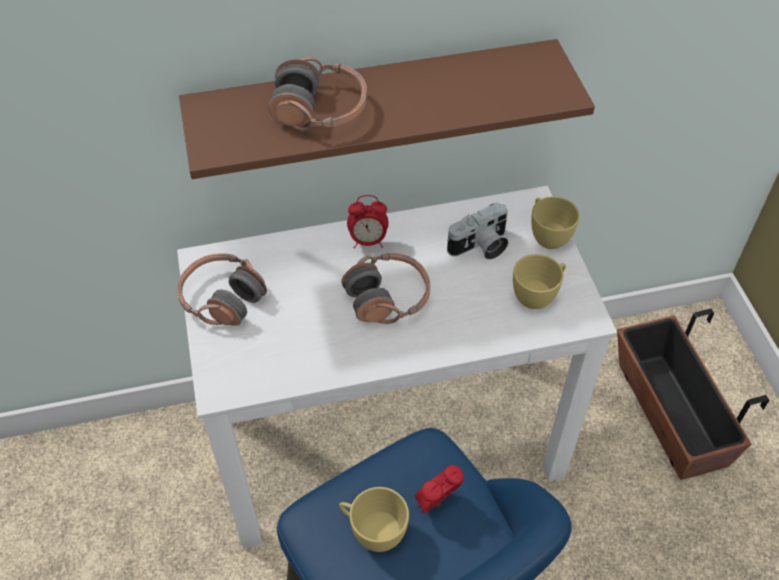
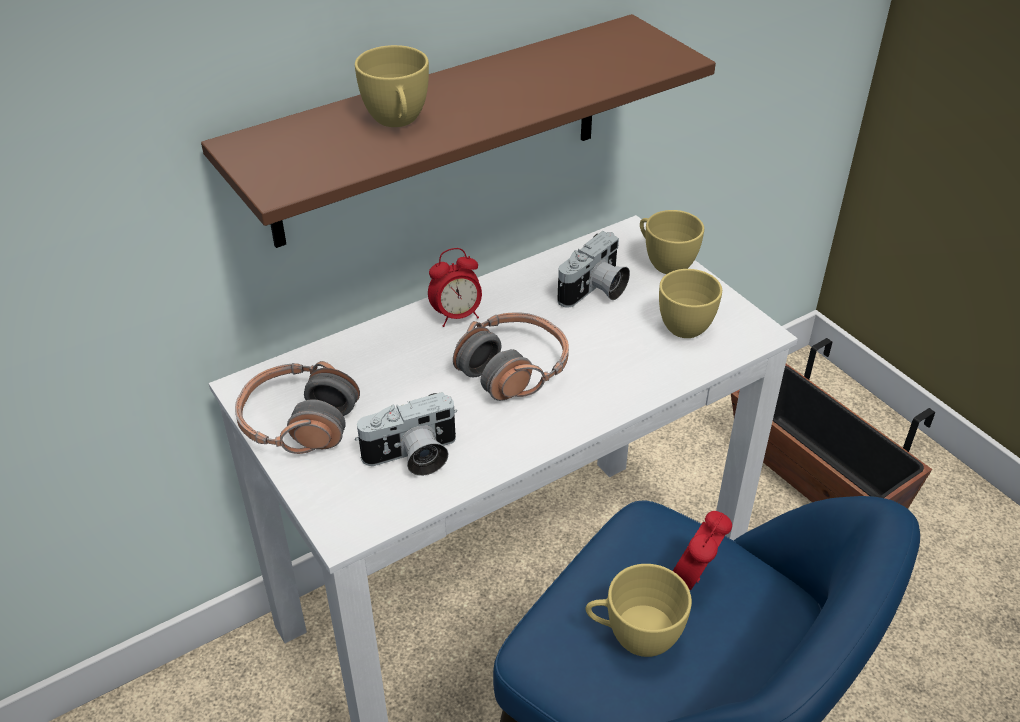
camera: 20 degrees left, 10 degrees down
headphones [268,56,367,132] -> yellow cup [355,45,429,127]
none -> camera [355,392,457,476]

